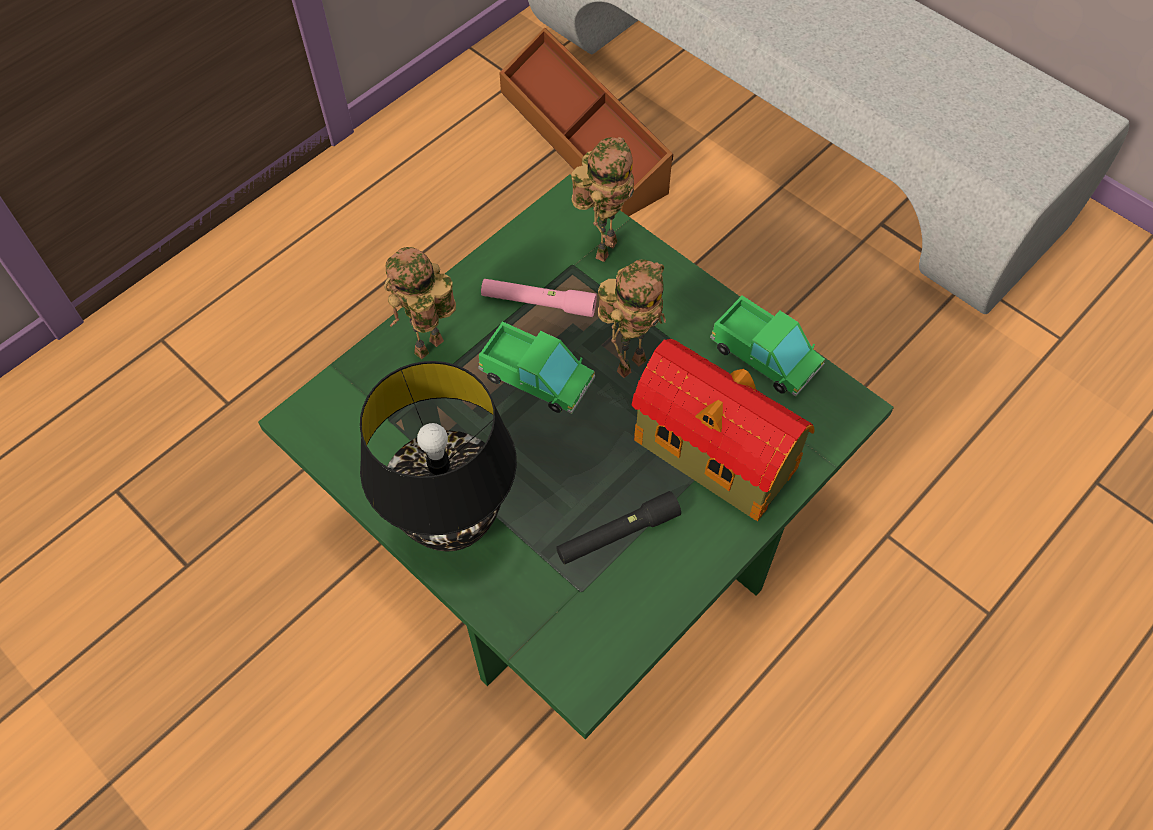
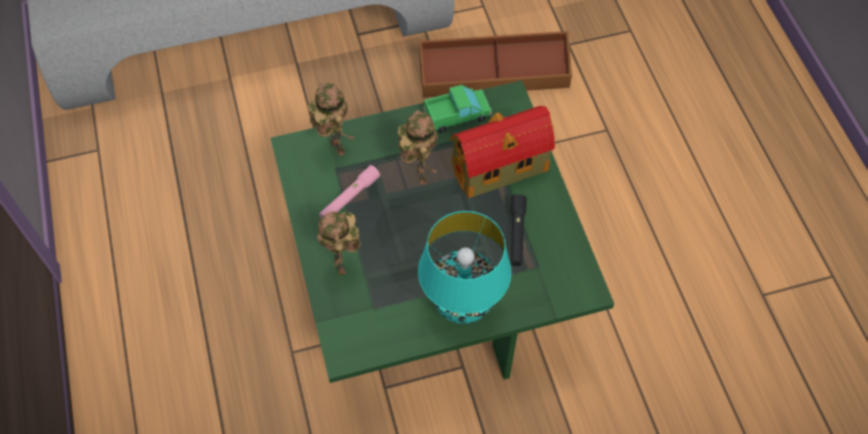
camera: 60 degrees left, 0 degrees up
black table lamp [360,361,517,552] -> turquoise table lamp [418,211,511,324]
toy truck [478,321,595,414] -> none
brown storage box [499,28,673,216] -> brown storage box moved to [419,31,572,98]

